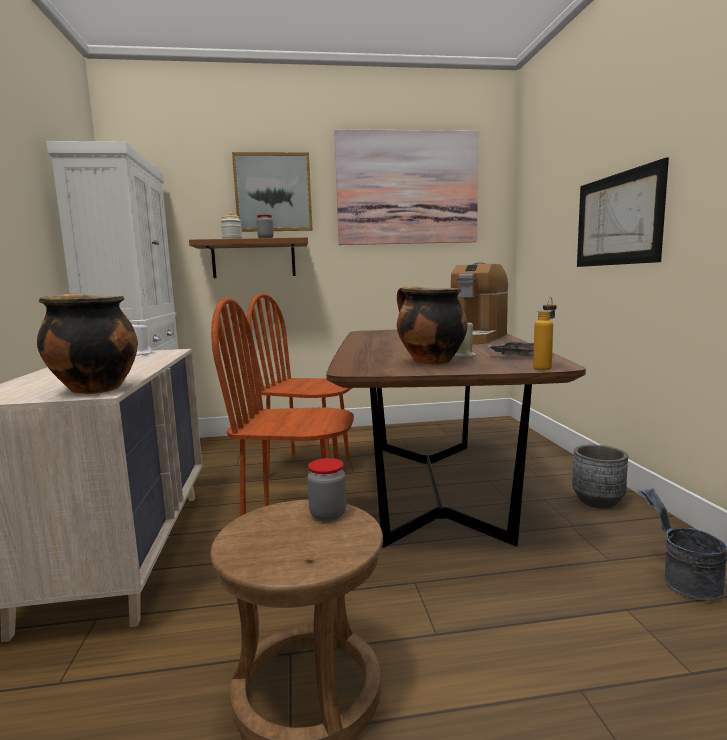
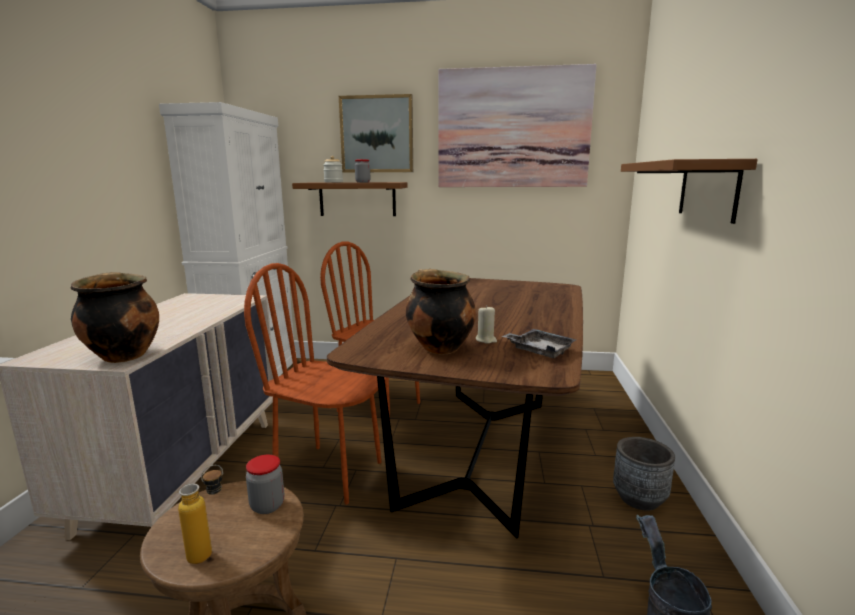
camera: 15 degrees right, 5 degrees up
white candle [132,323,152,356] -> none
coffee machine [451,262,508,344] -> none
bottle [533,297,557,370] -> bottle moved to [178,465,223,564]
picture [577,157,669,267] -> brown shelf [621,159,758,224]

